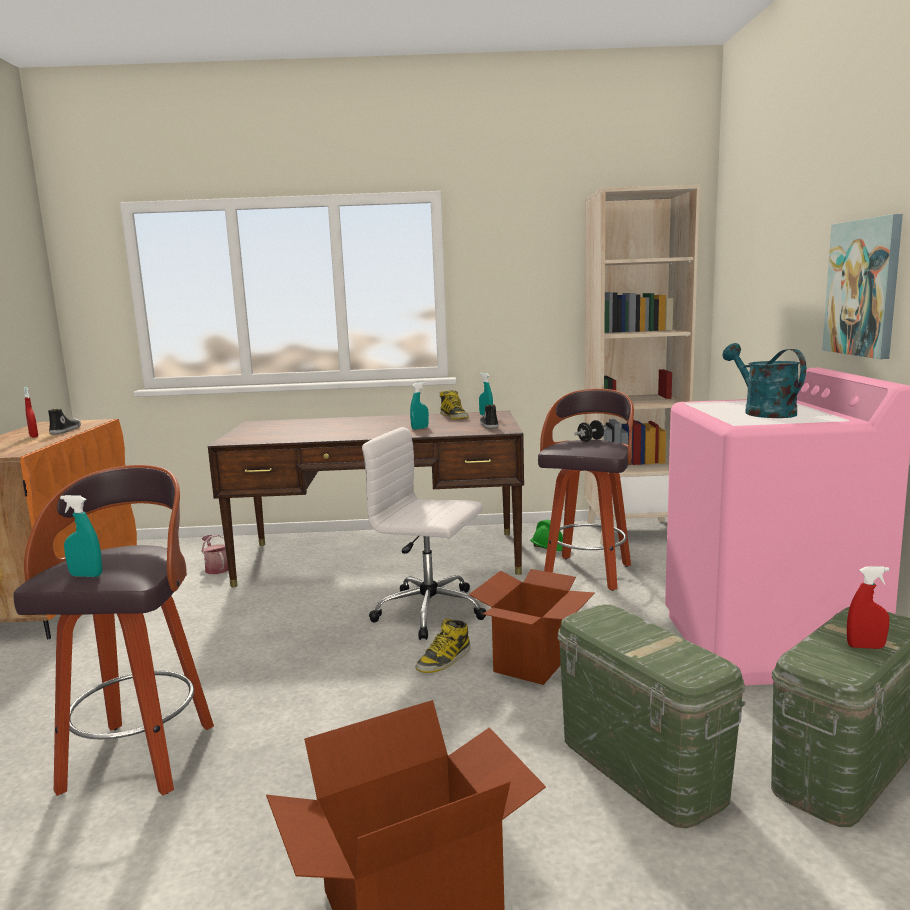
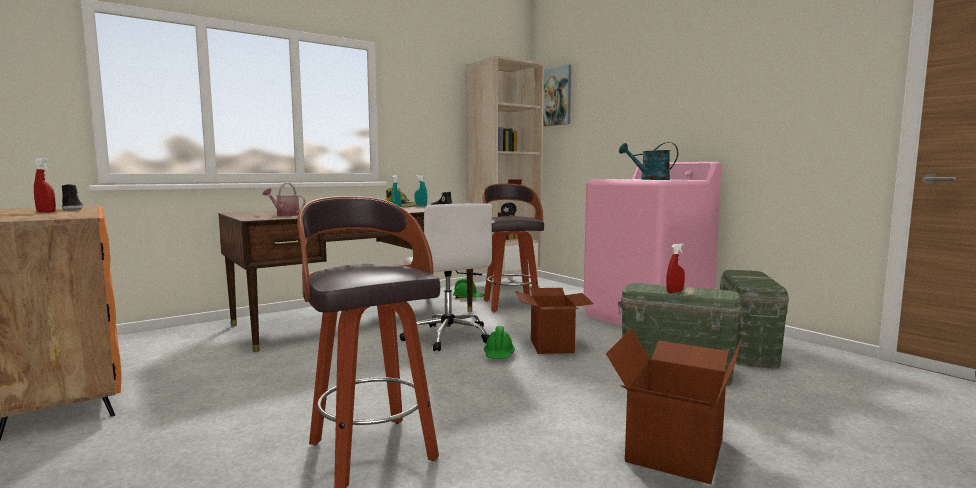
camera: 35 degrees left, 5 degrees down
turquoise spray bottle [60,495,102,577] -> none
watering can [201,535,228,574] -> watering can moved to [263,183,305,216]
white office chair [362,427,486,640] -> white office chair turned 105 degrees counterclockwise [400,203,493,351]
boot [415,619,471,673] -> green hard hat [484,326,515,359]
picture [822,214,903,359] -> picture moved to [543,64,571,127]
red spray bottle [847,566,890,649] -> red spray bottle moved to [666,244,685,293]

